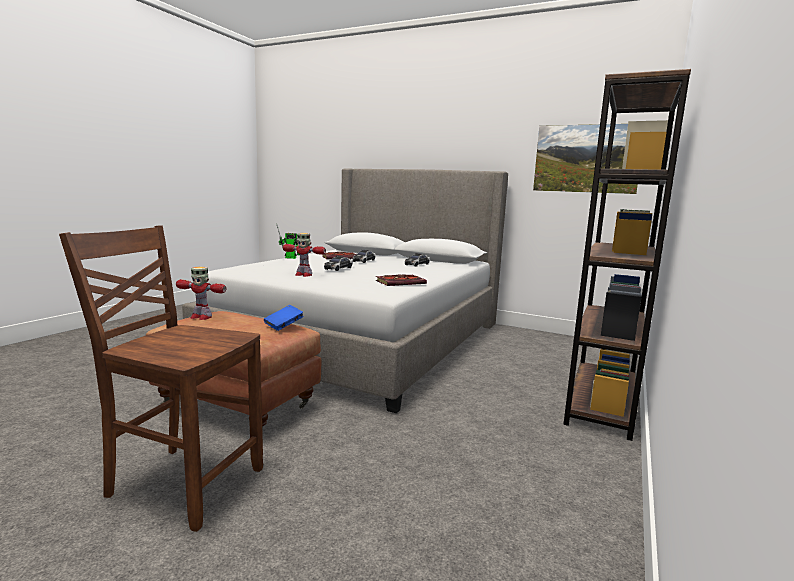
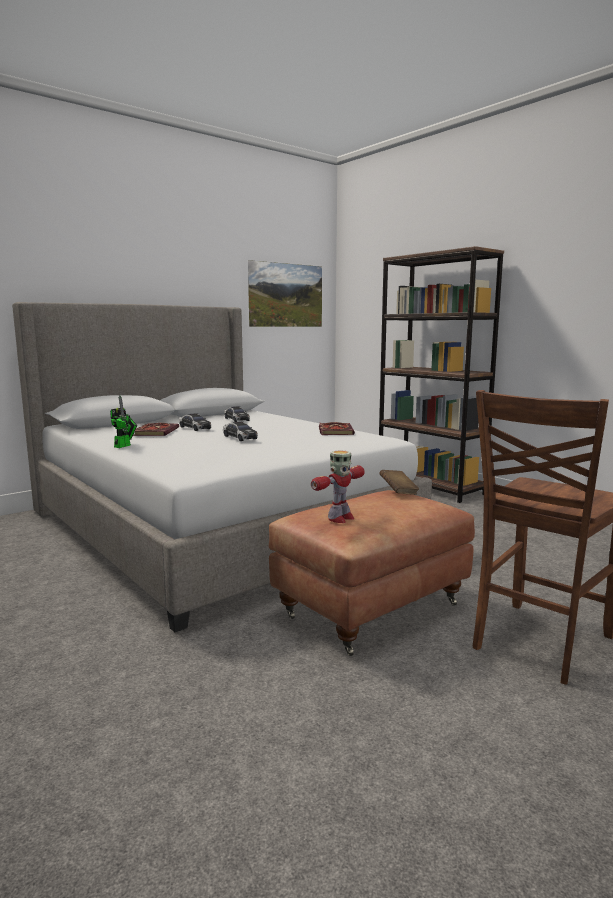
camera: 65 degrees left, 0 degrees up
blue book [264,305,304,331] -> brown book [379,470,419,495]
toy robot [283,233,326,277] -> none

